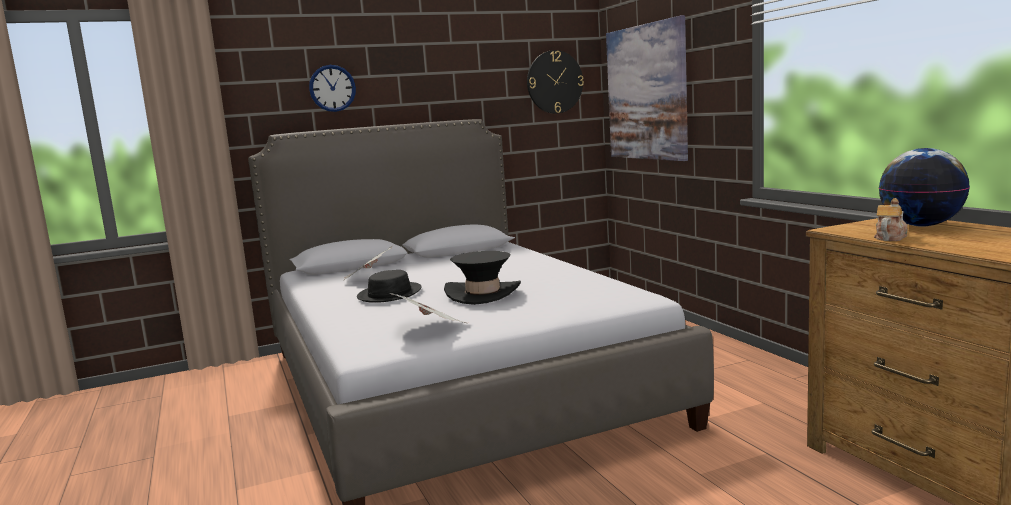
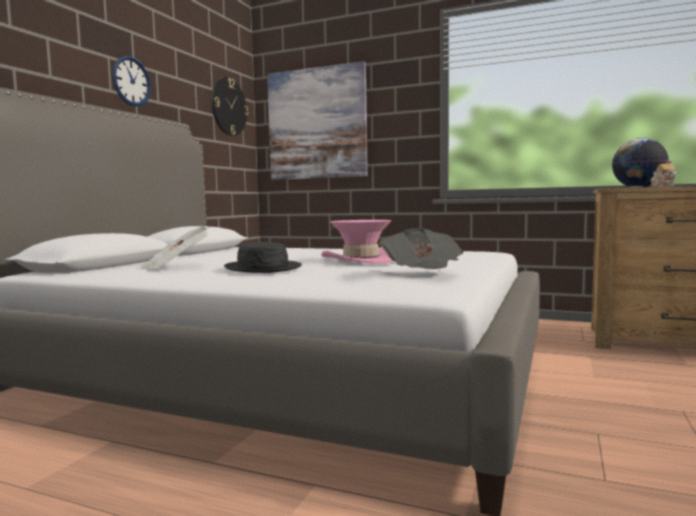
camera: 45 degrees left, 5 degrees down
wall clock [309,65,356,112] -> wall clock moved to [112,56,151,106]
black hat [444,251,521,305] -> pink hat [321,220,395,264]

